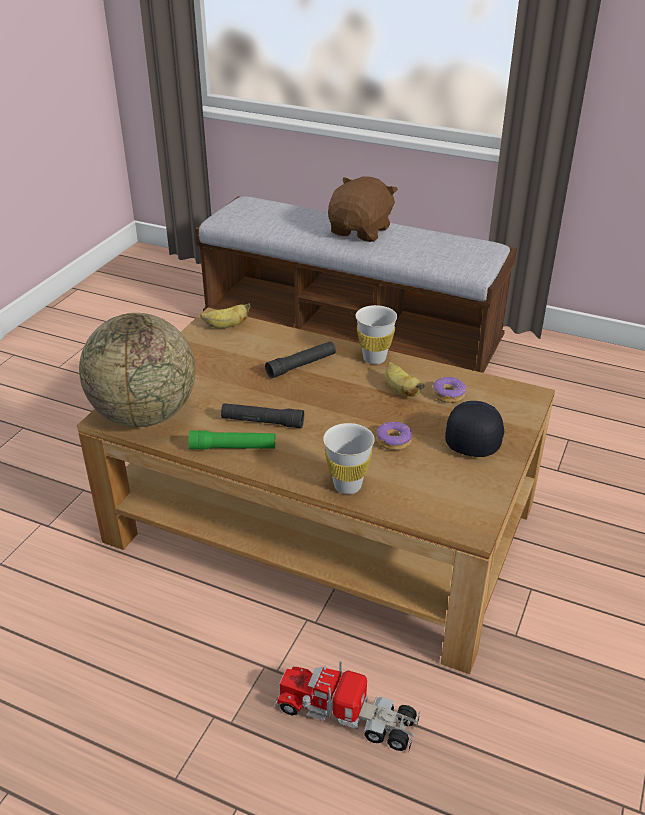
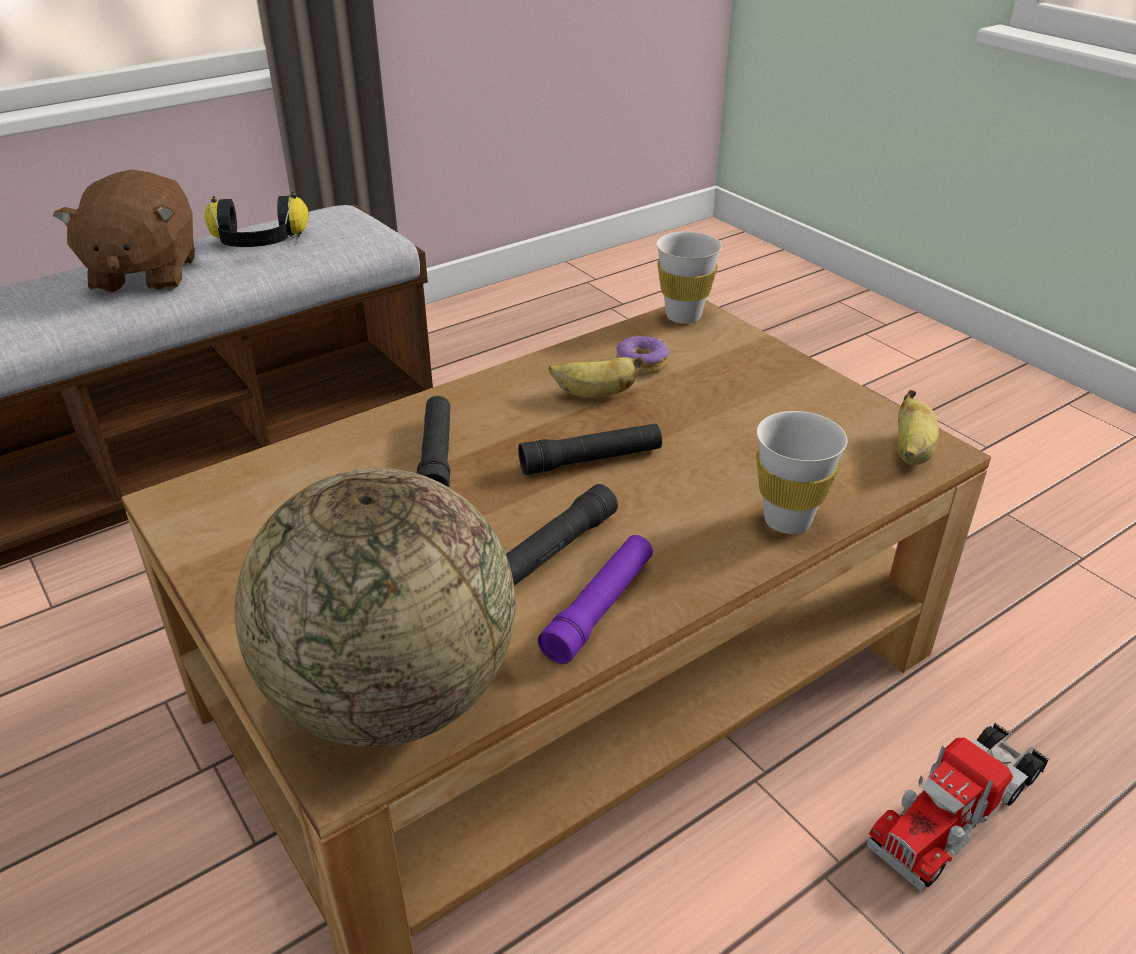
camera: 60 degrees left, 0 degrees up
green flashlight [189,430,276,450] -> purple flashlight [538,535,653,664]
banana [200,303,250,328] -> banana moved to [898,390,939,465]
brown plush toy [328,176,398,242] -> brown plush toy turned 150 degrees counterclockwise [53,169,195,293]
white cup [356,305,397,364] -> white cup moved to [656,231,722,324]
donut [376,422,412,450] -> none
black cap [445,401,504,457] -> none
none -> headphones [205,192,309,247]
none -> black flashlight [518,423,662,475]

